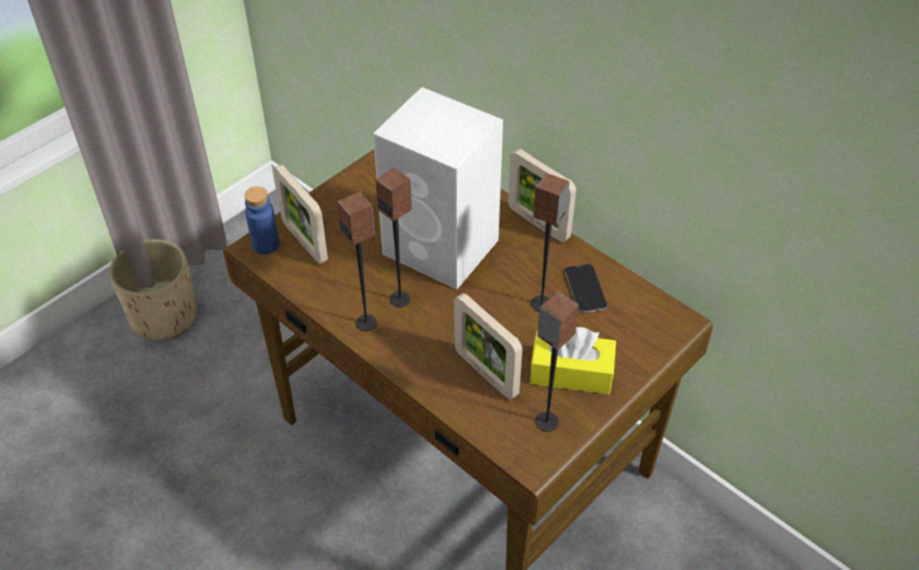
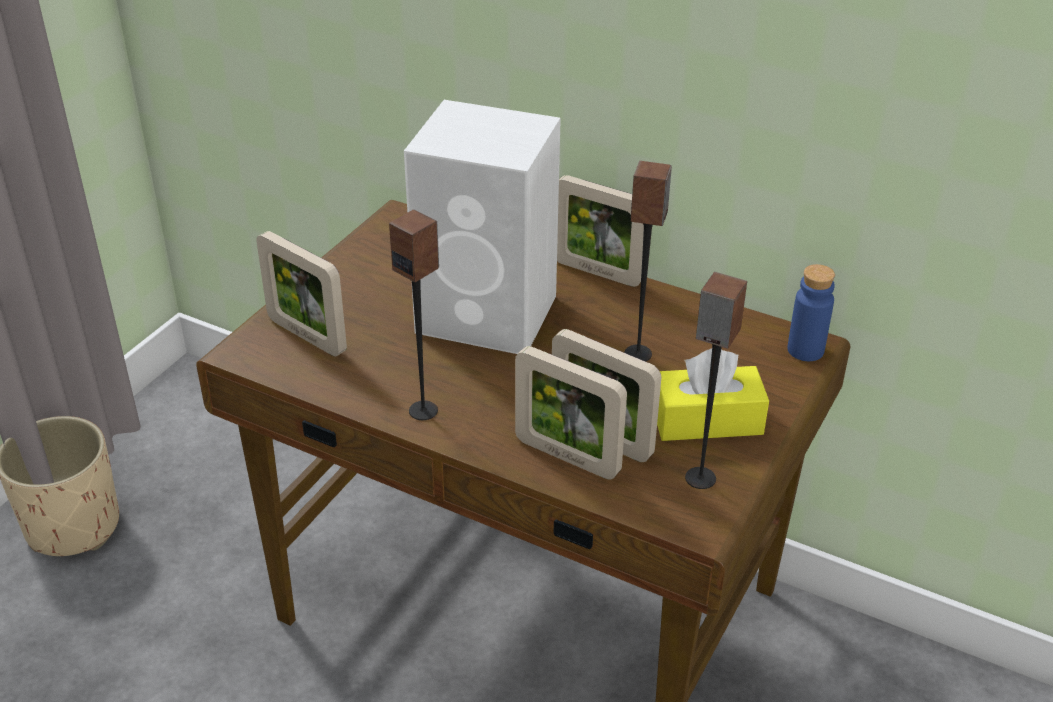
camera: 15 degrees left, 10 degrees down
blue bottle [244,186,279,254] -> blue bottle moved to [787,264,835,361]
speaker [375,168,412,307] -> none
phone [565,264,607,313] -> none
none -> picture frame [515,346,627,479]

